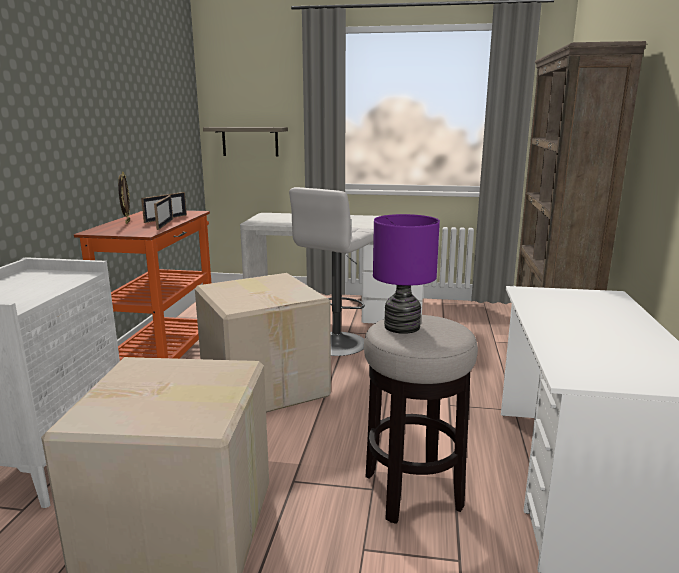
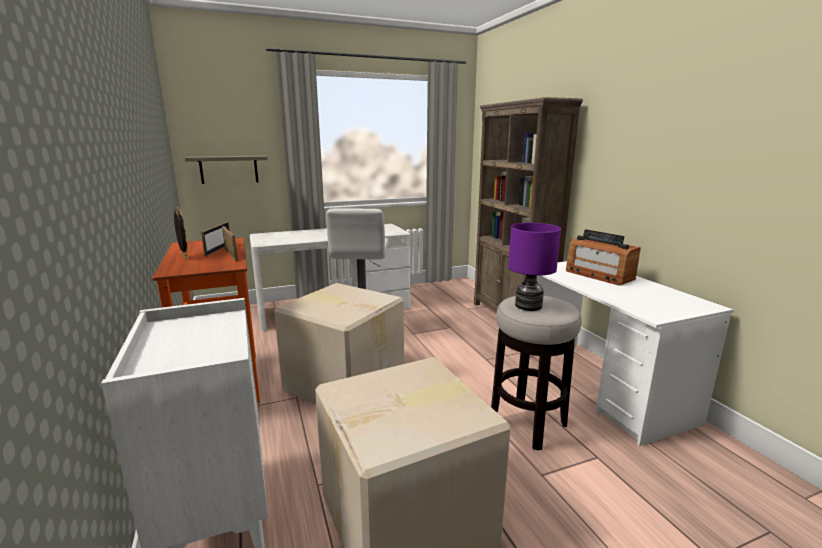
camera: 30 degrees left, 0 degrees up
none -> radio [566,229,641,285]

